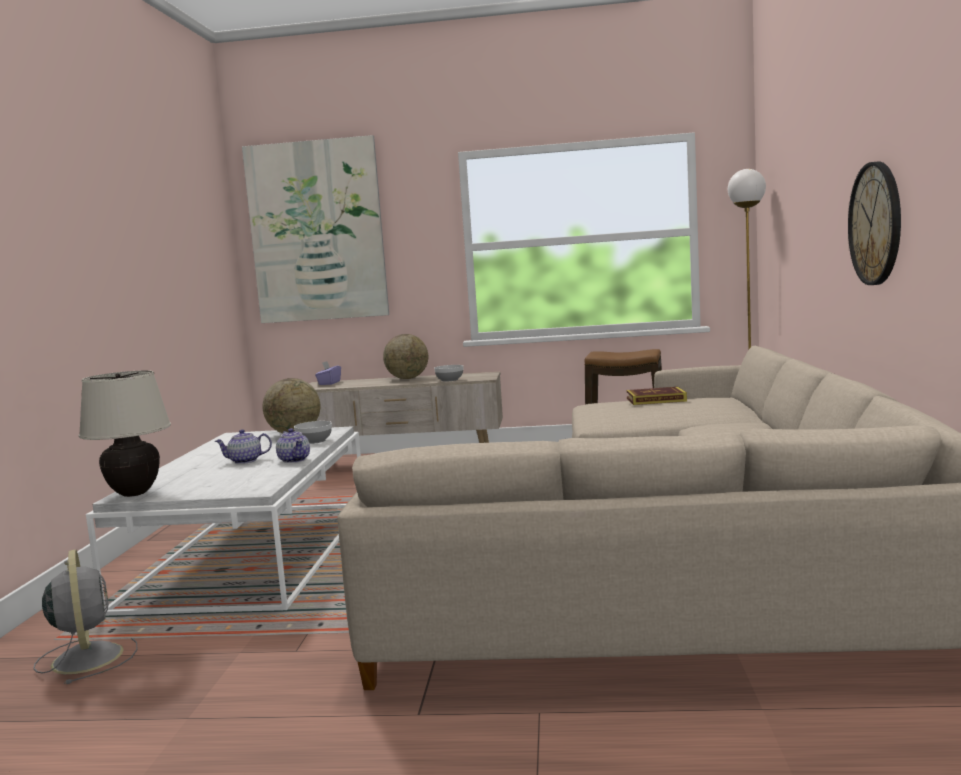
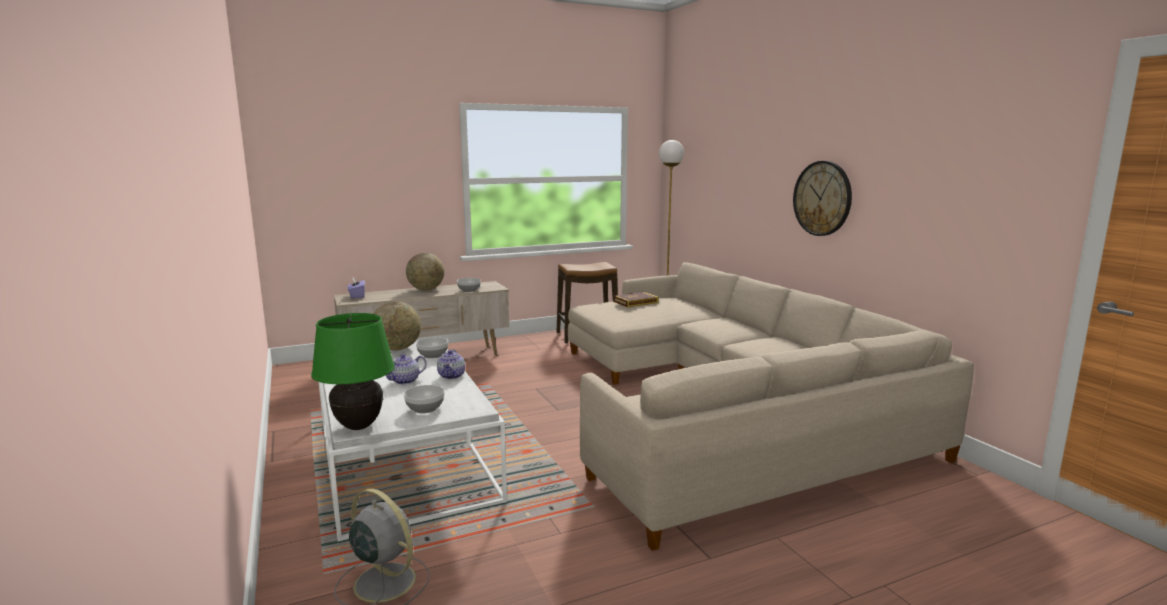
camera: 30 degrees left, 5 degrees up
beige table lamp [79,370,171,497] -> green table lamp [311,313,395,430]
picture [242,135,389,323] -> none
teapot [276,428,310,463] -> teapot turned 60 degrees clockwise [437,349,465,379]
none -> bowl [404,385,445,413]

